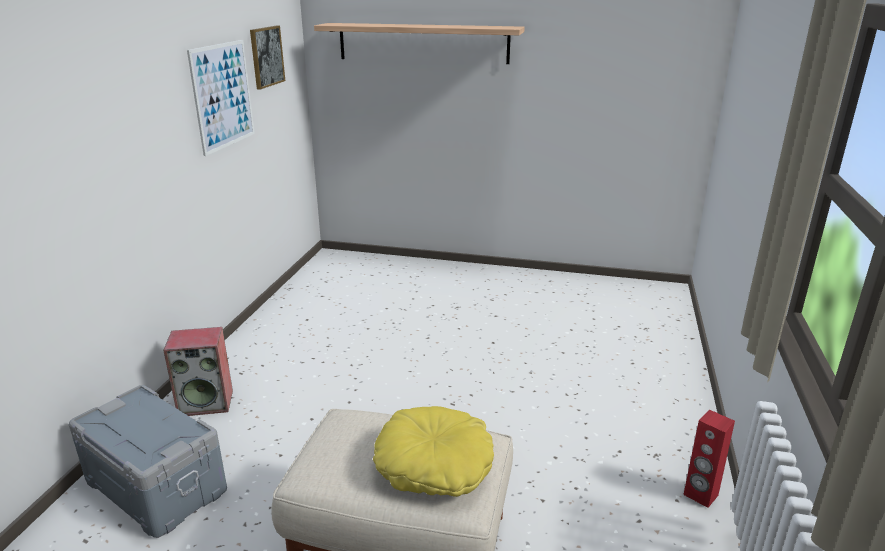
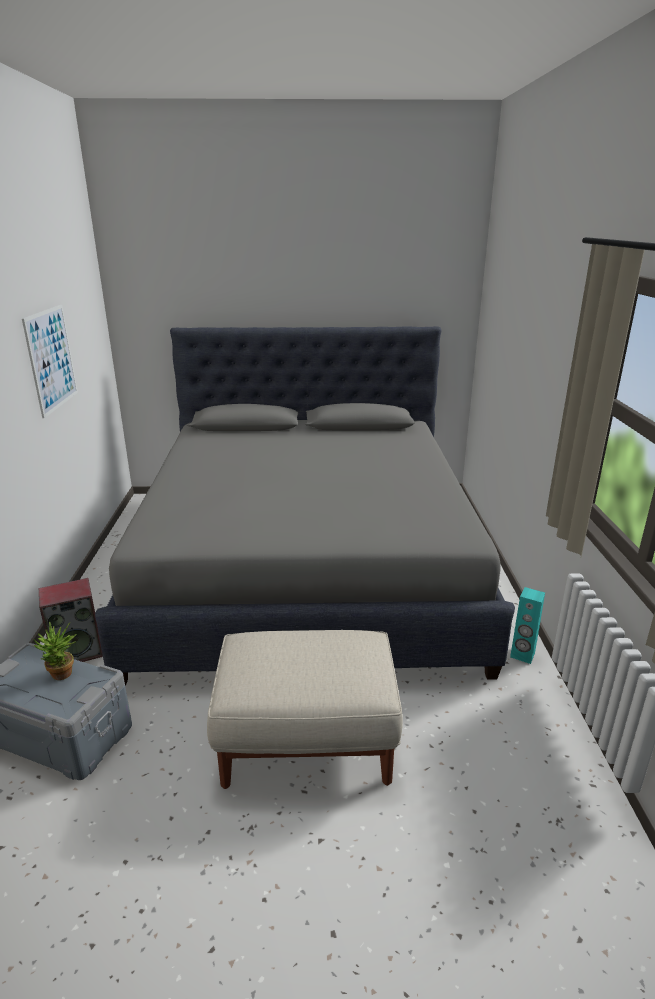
camera: 15 degrees left, 0 degrees up
picture [250,26,285,89] -> none
shelf [314,23,525,64] -> none
yellow pillow [373,406,494,497] -> none
red speaker [683,410,735,508] -> turquoise speaker [510,587,545,664]
none -> potted plant [34,622,77,680]
none -> grey bed [95,326,515,686]

